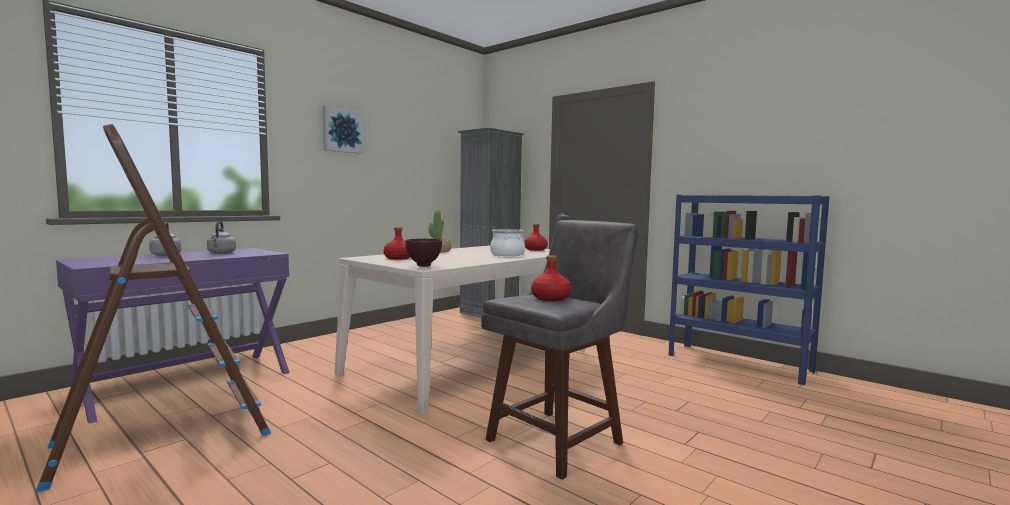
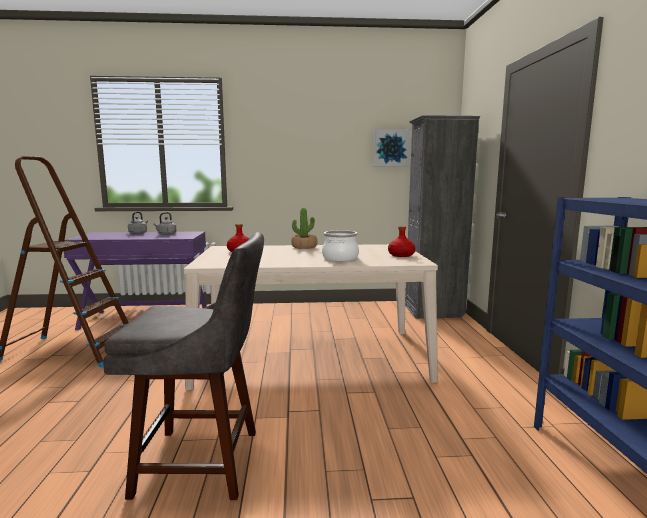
camera: 45 degrees right, 5 degrees up
picture [323,105,364,154] -> picture moved to [374,129,411,167]
brown bowl [406,239,442,267] -> none
red bottle [531,255,571,301] -> none

